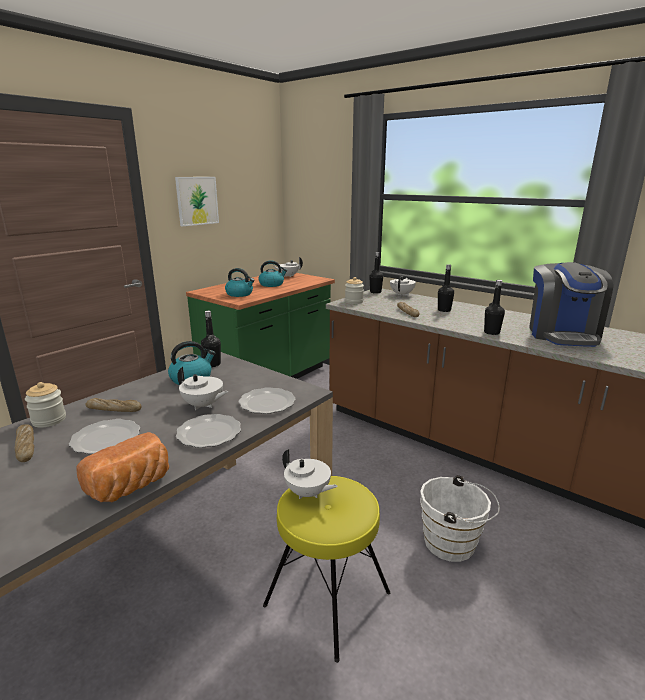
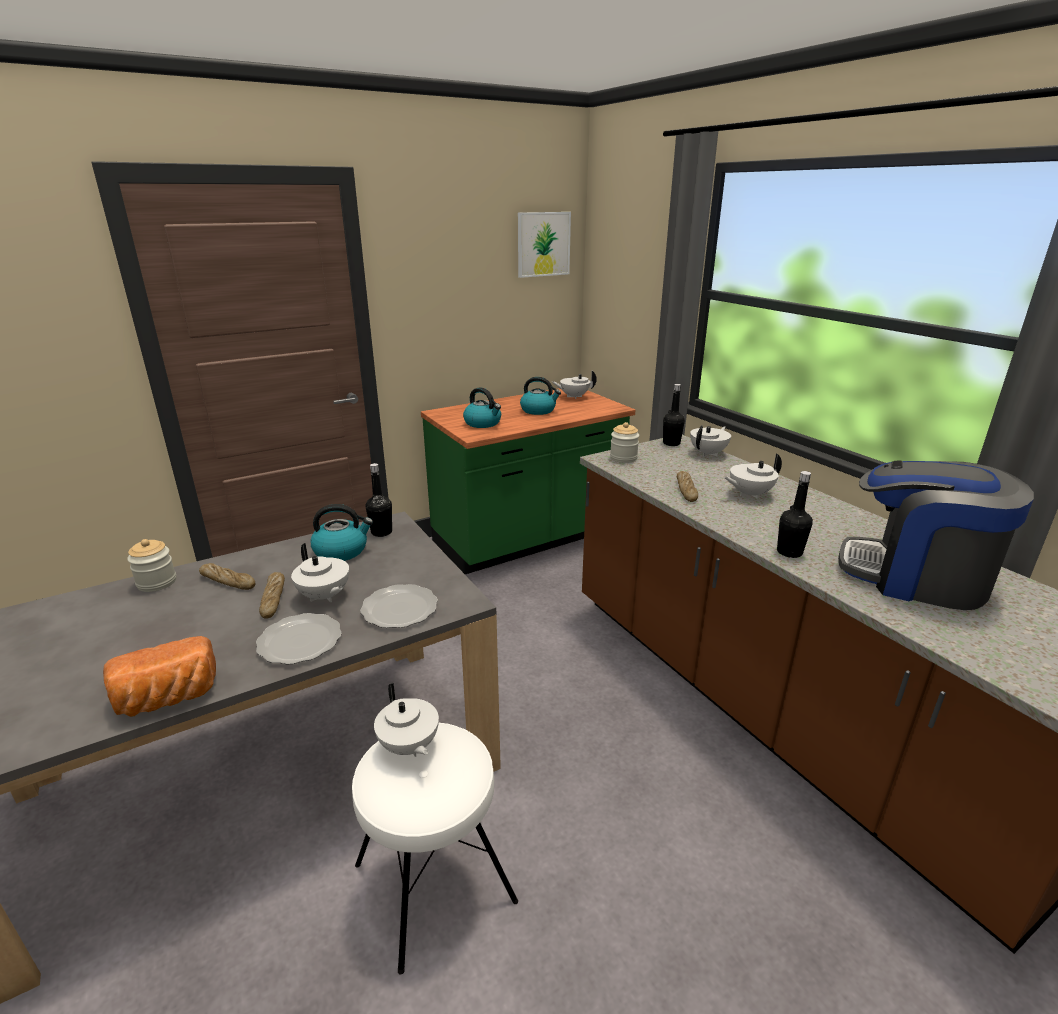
camera: 20 degrees right, 5 degrees up
bread [15,424,34,462] -> bread moved to [259,572,285,619]
plate [69,419,140,454] -> none
picture [175,177,219,227] -> picture moved to [518,212,571,278]
yellow stool [263,476,390,663] -> white stool [352,723,518,975]
white bucket [420,475,500,562] -> none
black bottle [438,264,454,312] -> white teapot [724,454,782,499]
coffee machine [529,262,613,347] -> coffee machine turned 90 degrees clockwise [838,460,1034,610]

